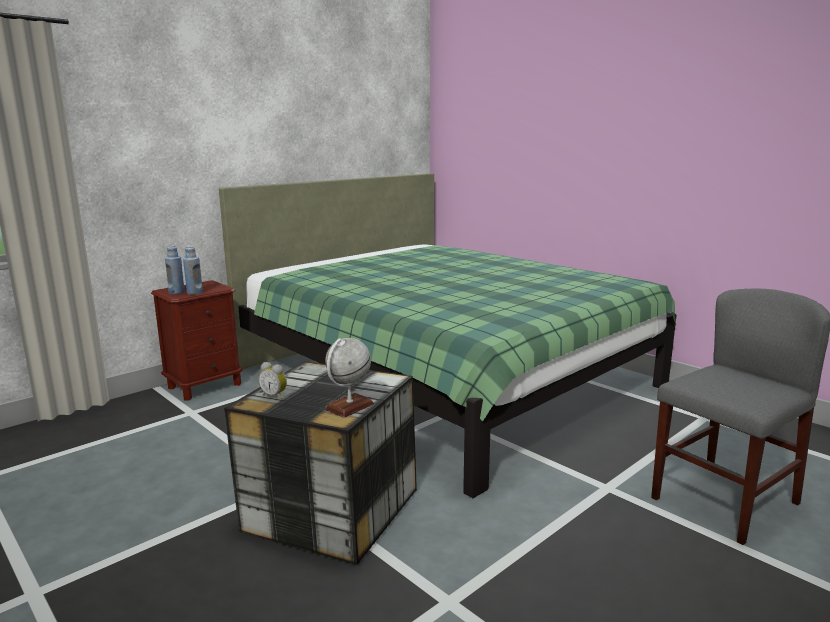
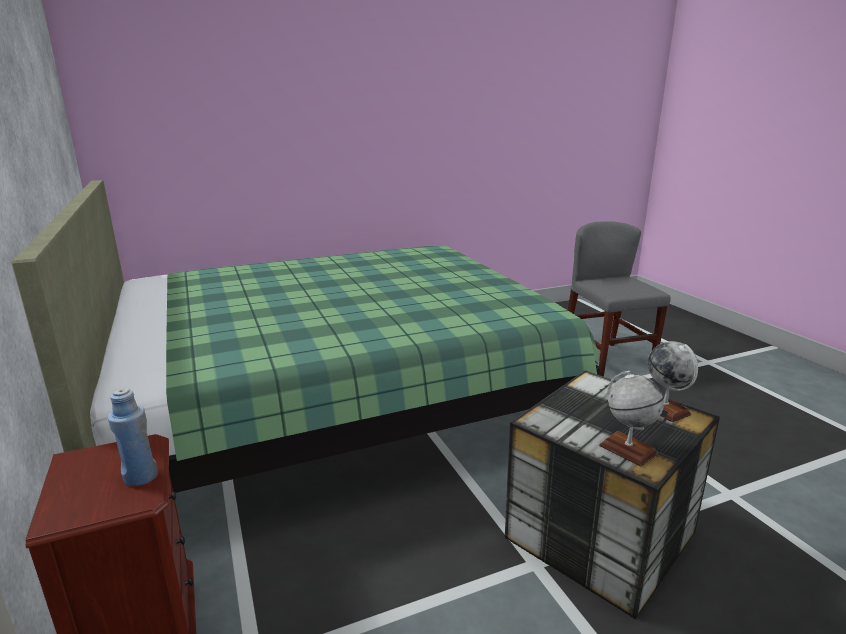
camera: 70 degrees left, 5 degrees up
blue bottle [165,246,185,294] -> none
alarm clock [259,362,287,400] -> globe [599,371,664,467]

